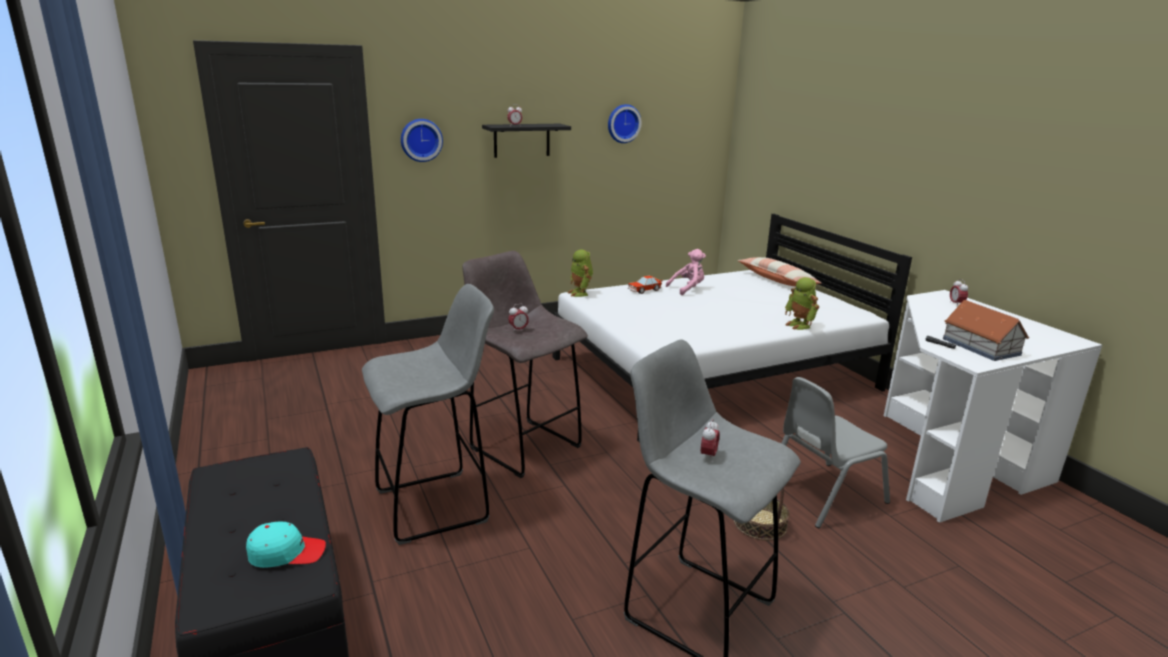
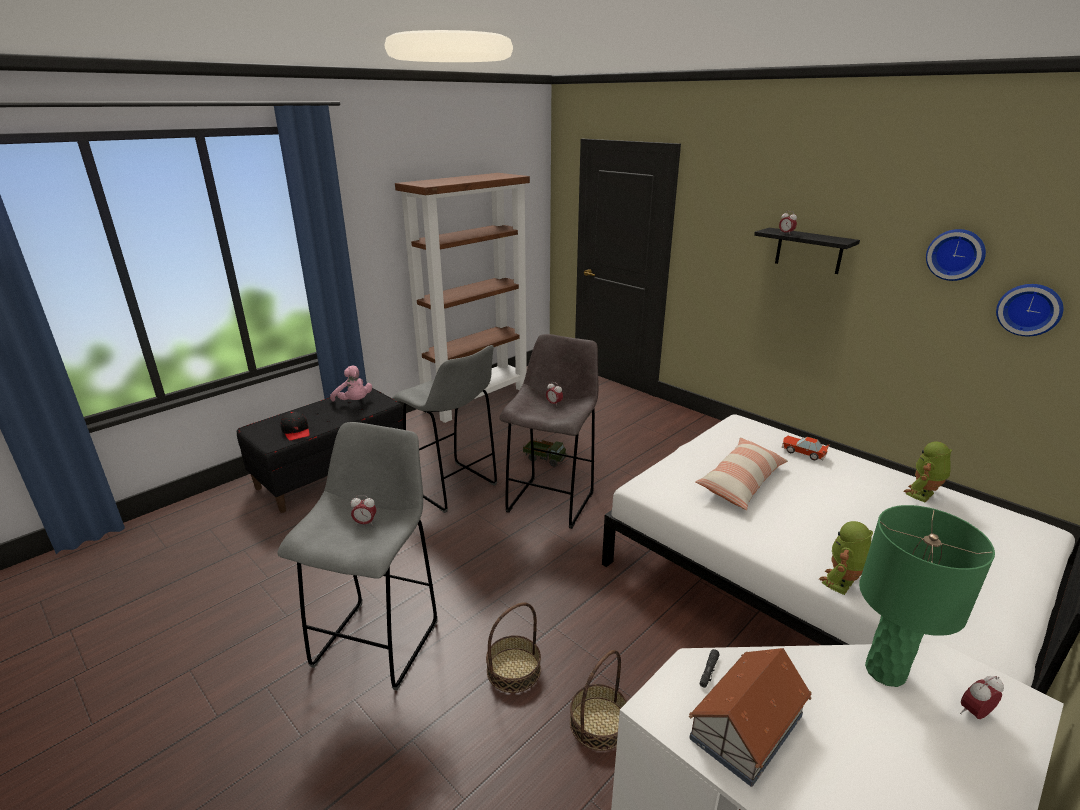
camera: 70 degrees right, 5 degrees up
turquoise cap [246,522,326,568] -> black cap [281,412,310,441]
wall clock [401,119,443,162] -> wall clock moved to [996,284,1063,336]
toy robot [568,250,593,297] -> toy robot moved to [903,442,952,502]
pink plush toy [666,249,706,295] -> pink plush toy moved to [330,365,372,402]
pillow [738,257,821,287] -> pillow moved to [695,437,788,510]
grey chair [781,377,890,528] -> basket [570,650,627,751]
none -> brown bookcase [395,173,530,423]
none -> toy truck [523,437,567,467]
none -> green table lamp [859,505,995,687]

